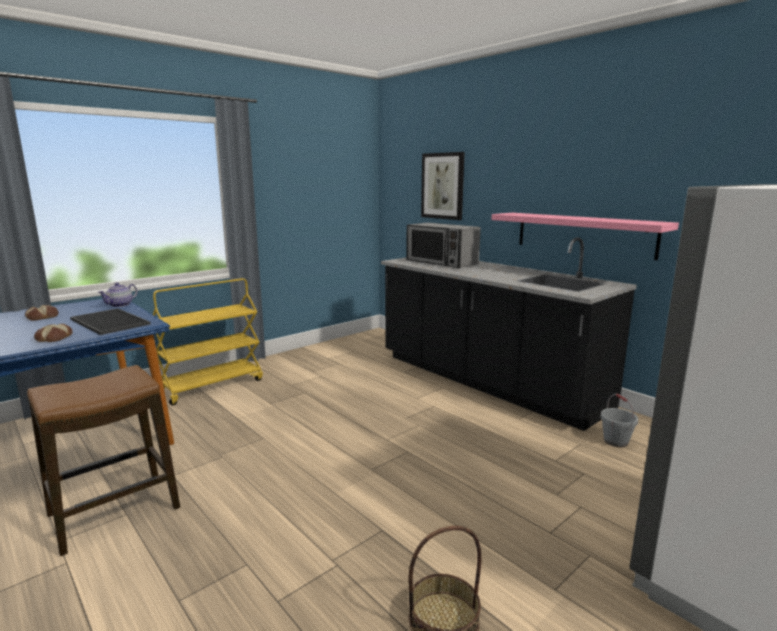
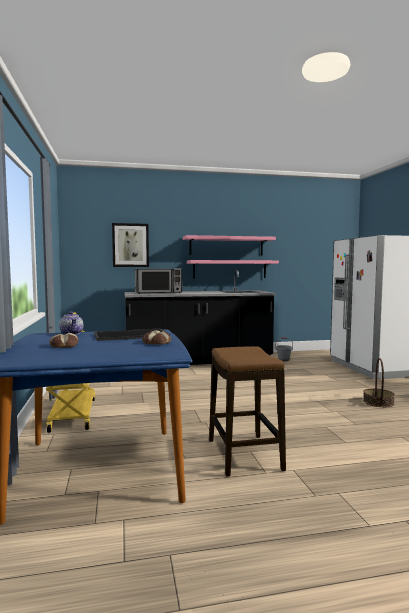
camera: 60 degrees left, 10 degrees down
none -> pink shelf [183,235,276,256]

